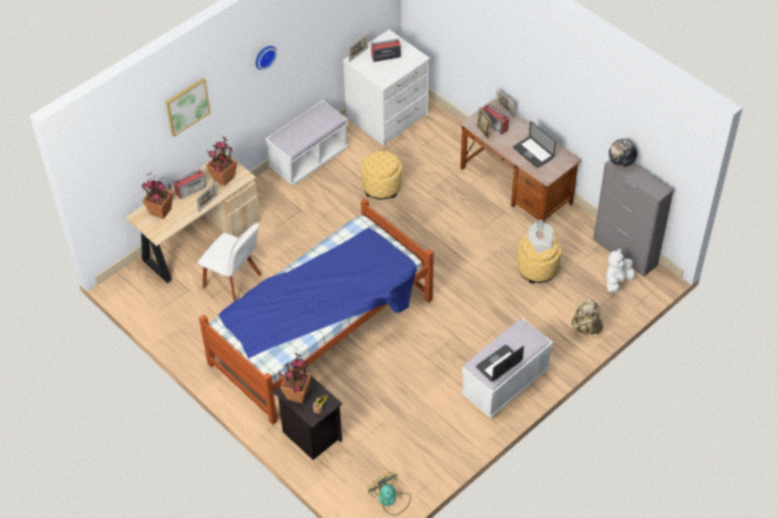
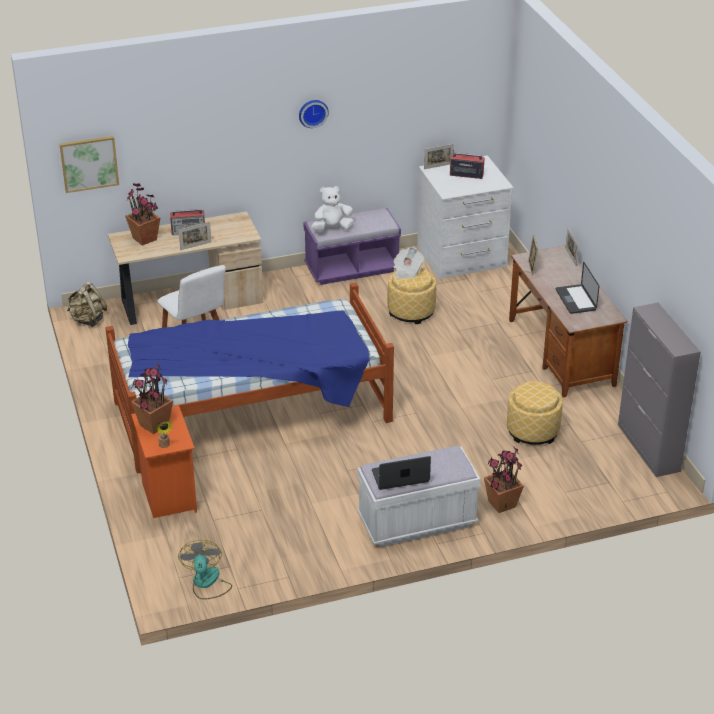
camera: 25 degrees right, 15 degrees down
picture [166,78,211,137] -> picture moved to [59,136,119,193]
potted plant [206,137,237,186] -> potted plant moved to [484,446,524,513]
white bench [265,101,349,185] -> purple bench [304,208,401,285]
black nightstand [272,368,342,460] -> orange nightstand [131,405,197,518]
radio [482,104,509,134] -> none
newspaper [527,220,555,253] -> newspaper moved to [393,247,425,279]
beige backpack [571,298,603,335] -> beige backpack moved to [67,282,107,327]
white plush toy [606,249,635,292] -> white plush toy moved to [312,186,354,231]
globe [609,139,637,167] -> none

